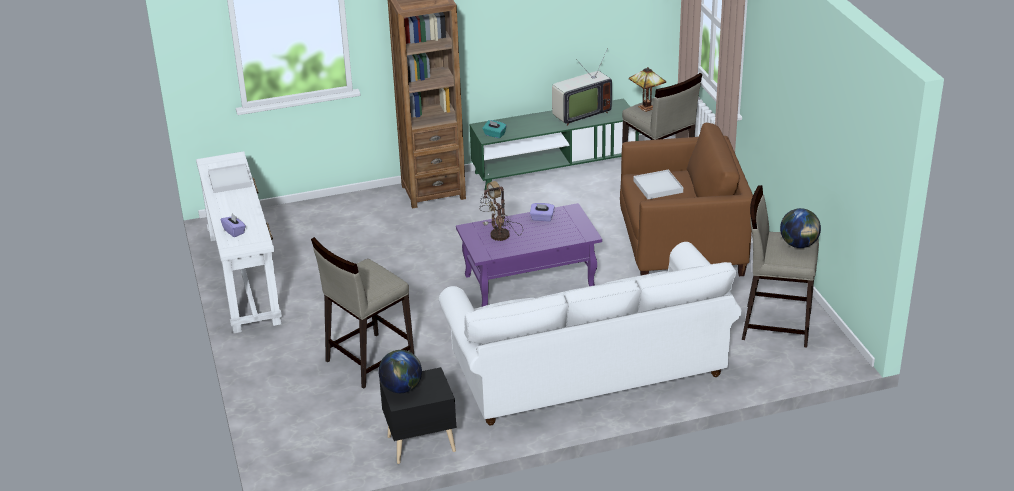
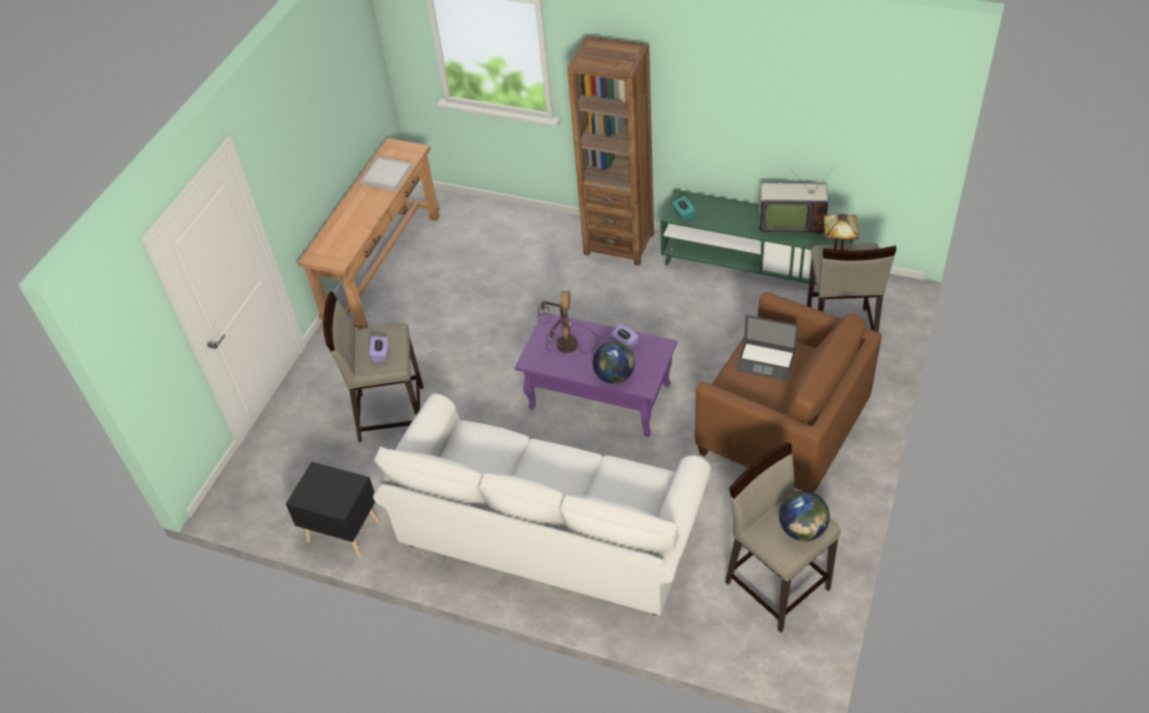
camera: 40 degrees right, 15 degrees up
white console table [196,151,282,333] -> brown console table [297,138,440,330]
purple tissue box [221,213,246,237] -> purple tissue box moved to [369,336,388,363]
globe [378,350,422,393] -> globe moved to [593,341,635,384]
white tray [633,170,683,199] -> laptop [735,315,799,381]

